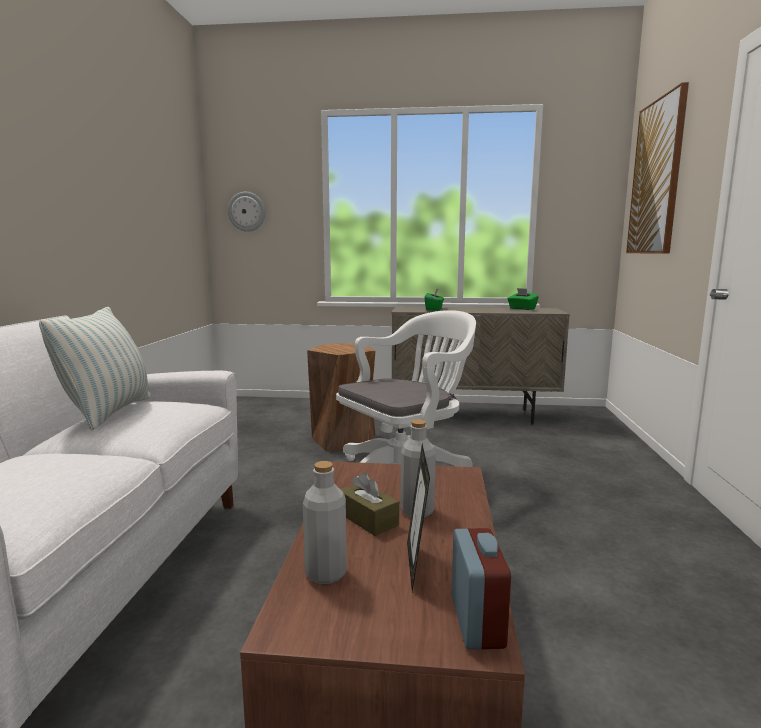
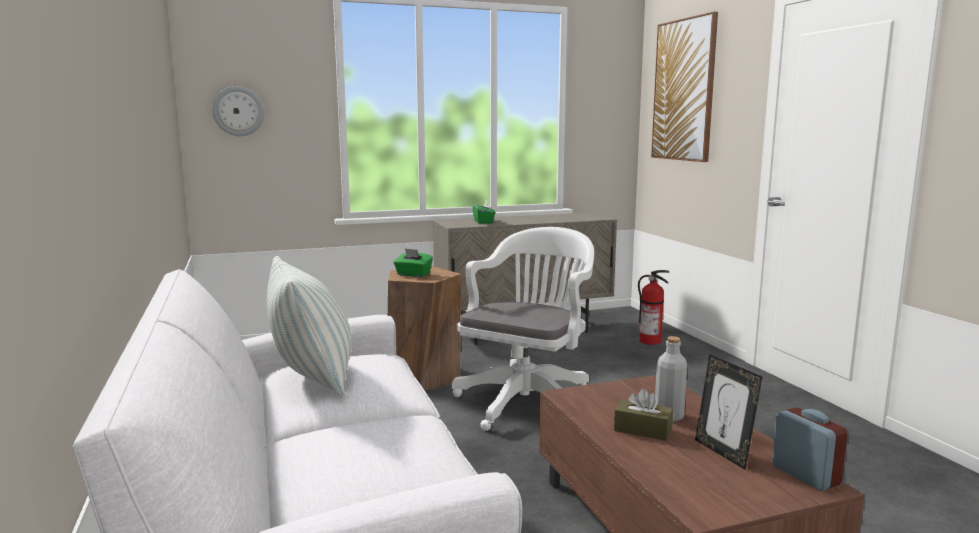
camera: 25 degrees left, 0 degrees up
grey bottle [303,461,347,584] -> none
green tissue box [508,288,539,310] -> green tissue box moved to [394,249,433,277]
none -> fire extinguisher [638,270,669,345]

